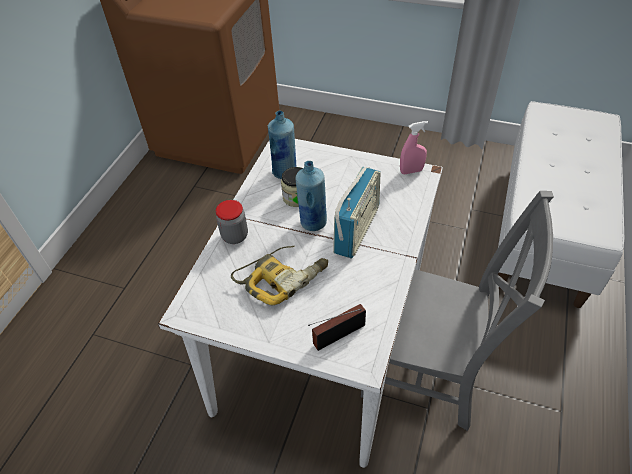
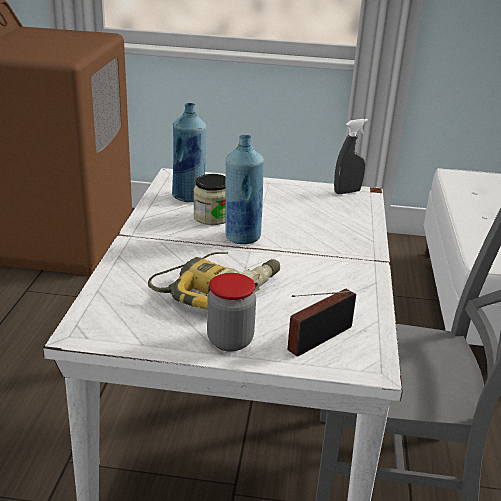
camera: 15 degrees left, 20 degrees down
jar [216,200,248,244] -> jar moved to [207,273,256,352]
radio [333,167,381,258] -> none
pink spray bottle [400,121,428,174] -> grey spray bottle [334,119,368,194]

